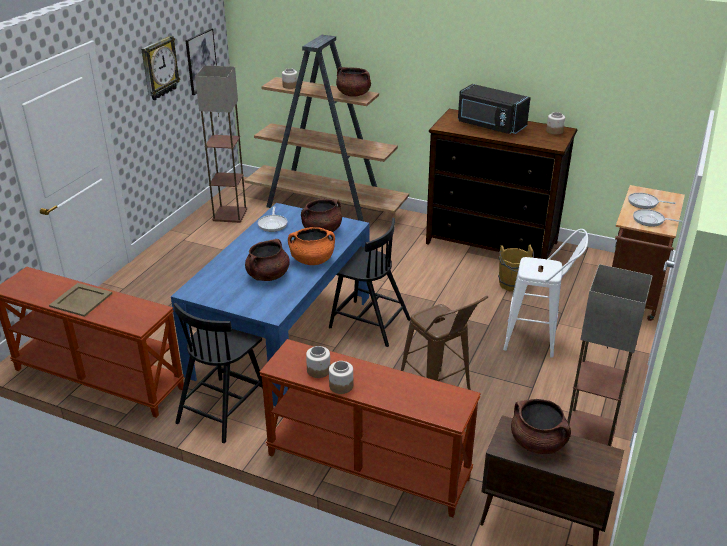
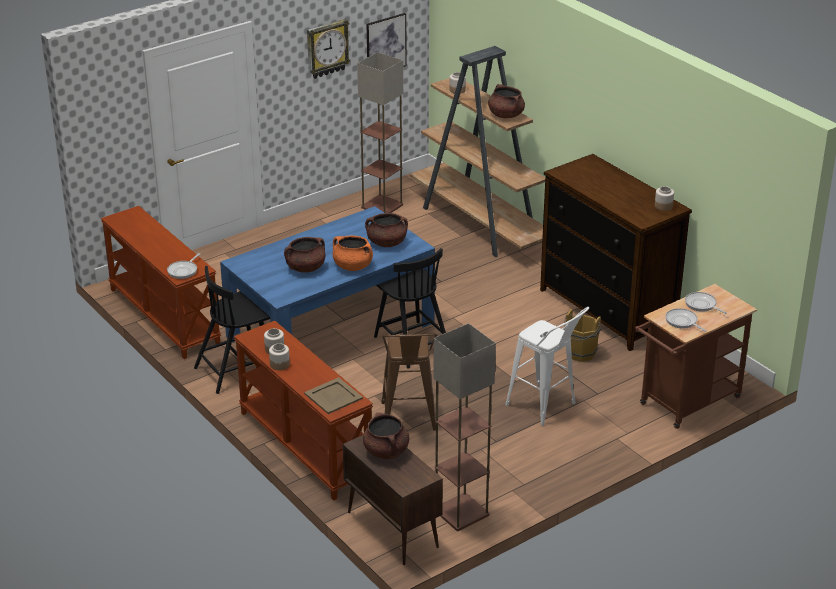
camera: 30 degrees right, 0 degrees up
beige tray [49,283,112,317] -> beige tray moved to [304,377,363,414]
frying pan [258,206,287,232] -> frying pan moved to [167,253,200,279]
black microwave [458,84,531,134] -> none

